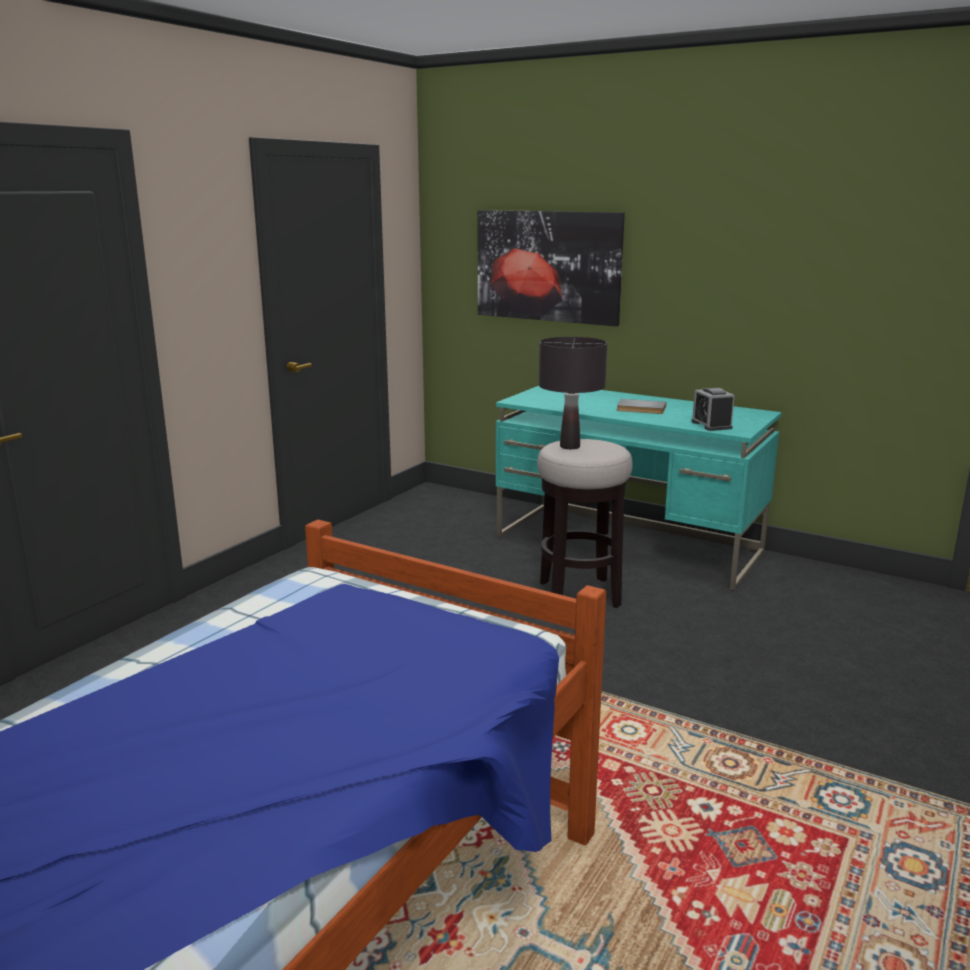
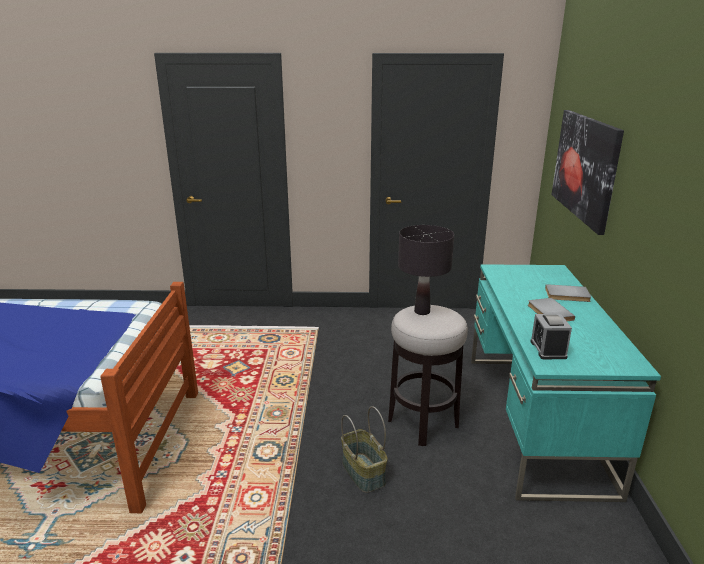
camera: 60 degrees right, 5 degrees up
alarm clock [691,388,735,431] -> alarm clock turned 45 degrees counterclockwise [531,314,572,359]
none -> basket [341,406,388,493]
none -> grey book [545,284,591,302]

